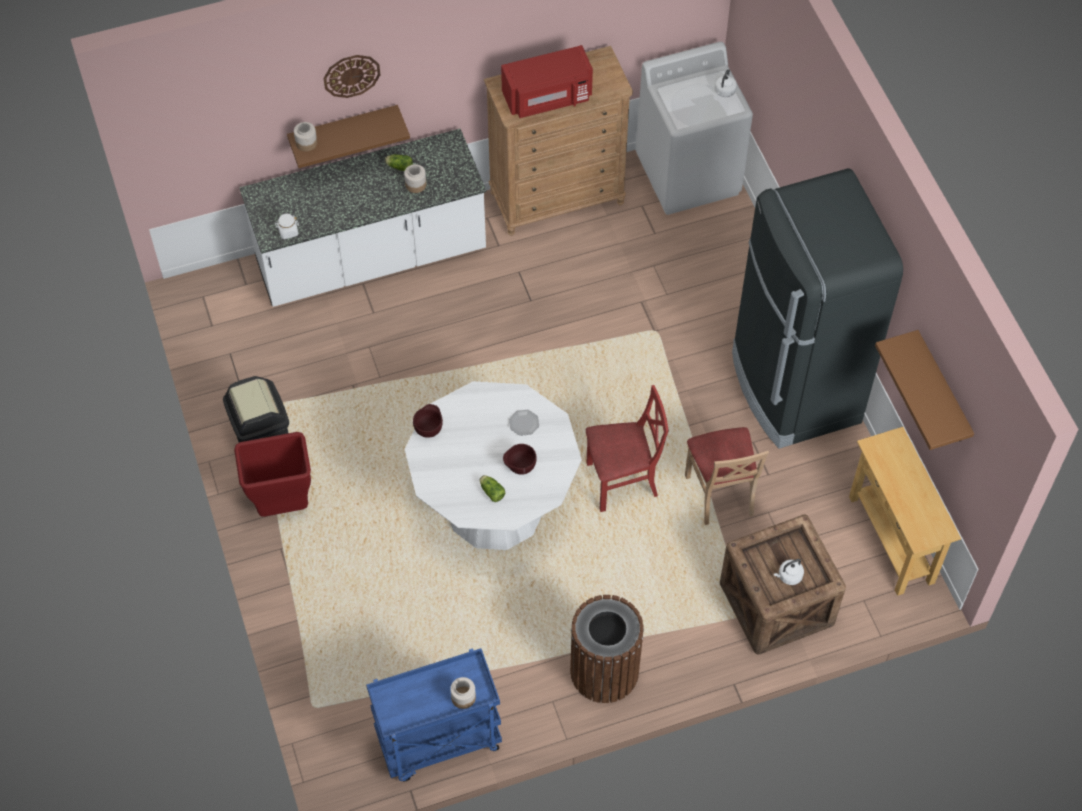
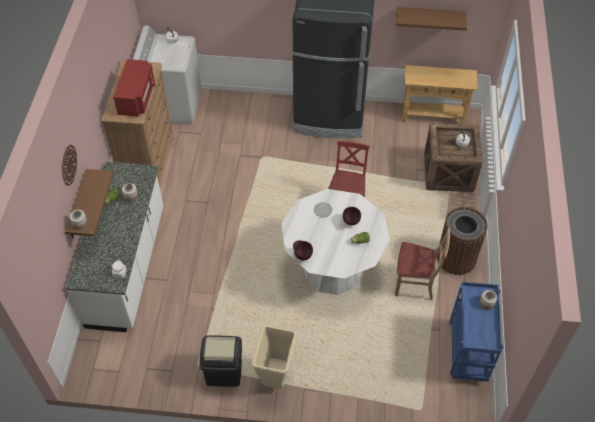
camera: 65 degrees left, 5 degrees down
red trash can [234,432,311,517] -> beige trash can [252,325,297,389]
beige chair [685,427,769,525] -> beige chair moved to [395,228,450,300]

